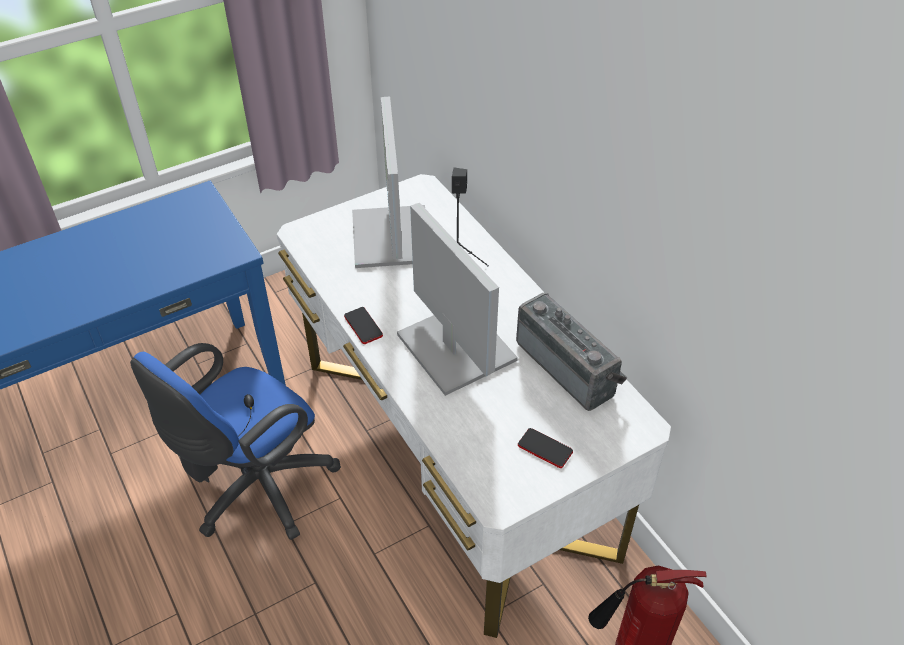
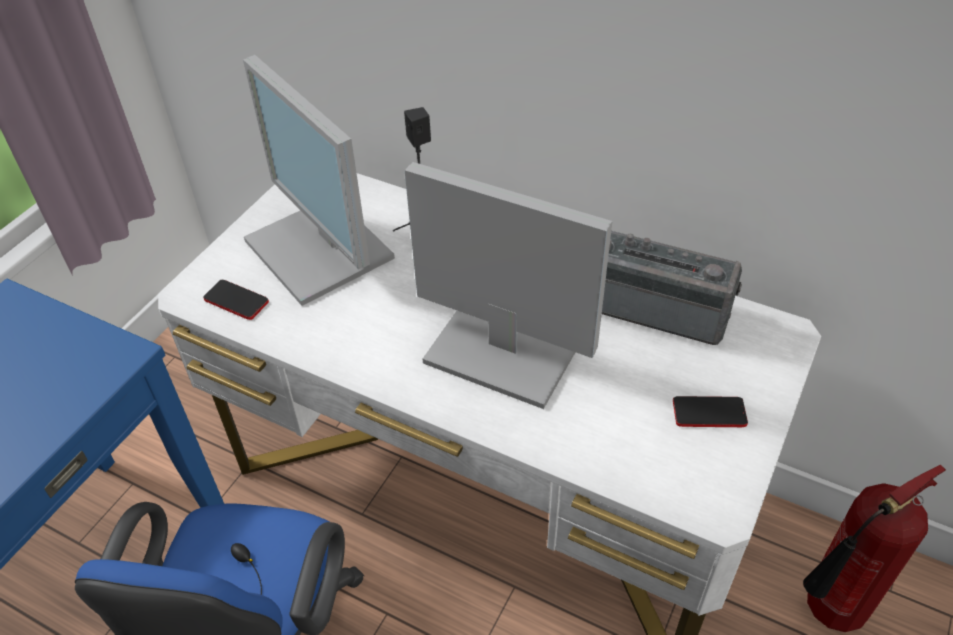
camera: 30 degrees left, 0 degrees up
phone [344,307,383,344] -> phone moved to [203,280,269,320]

